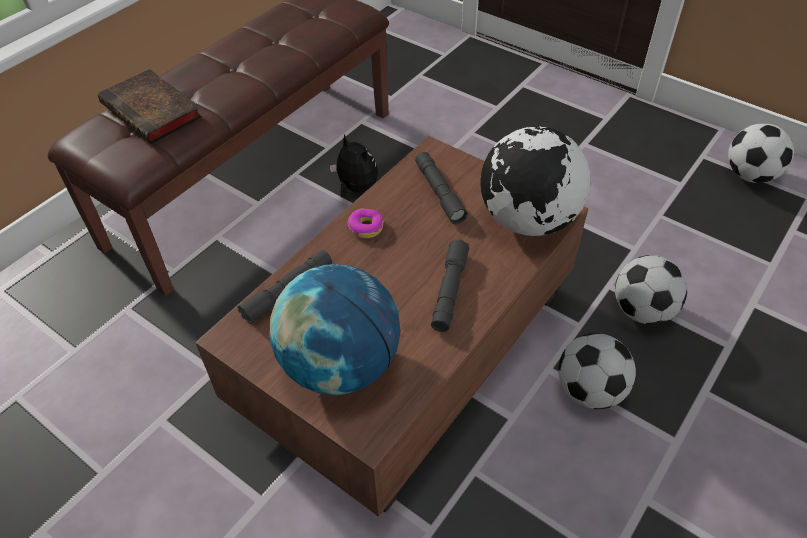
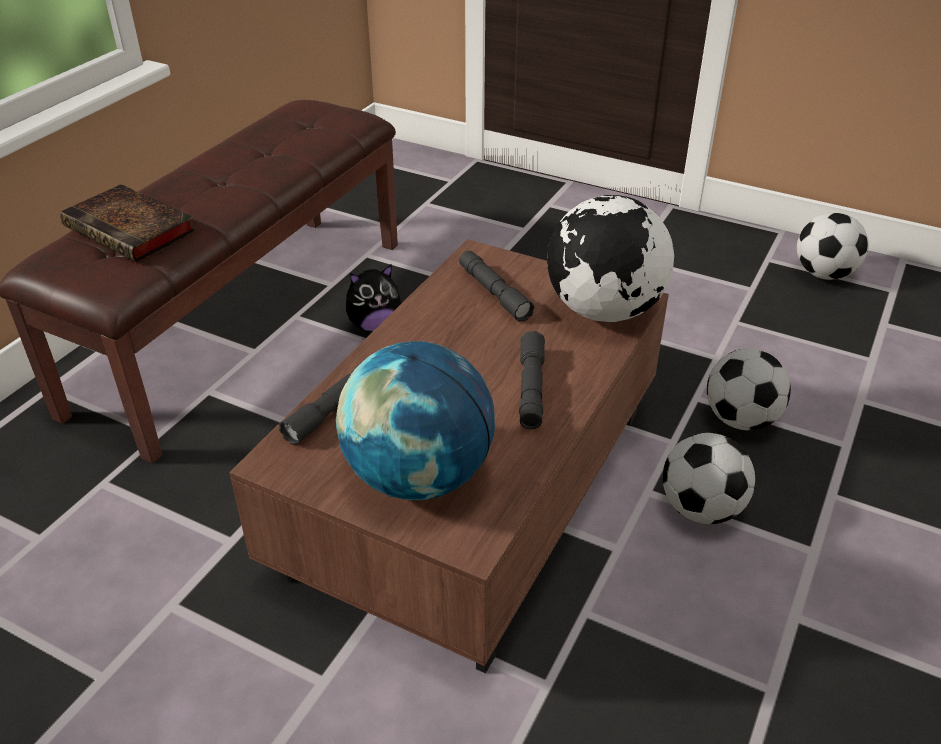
camera: 10 degrees left, 10 degrees down
plush toy [329,134,378,197] -> plush toy turned 120 degrees clockwise [346,264,401,331]
donut [348,209,384,238] -> none

